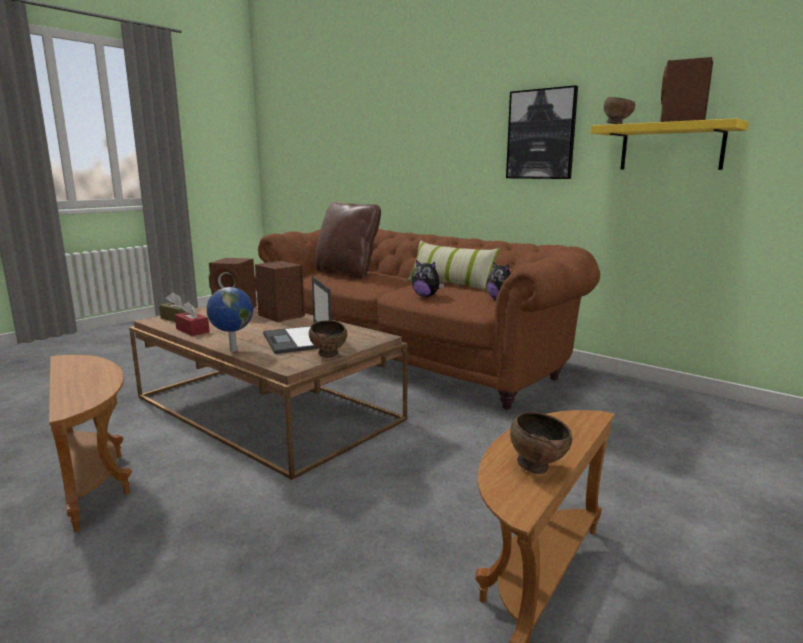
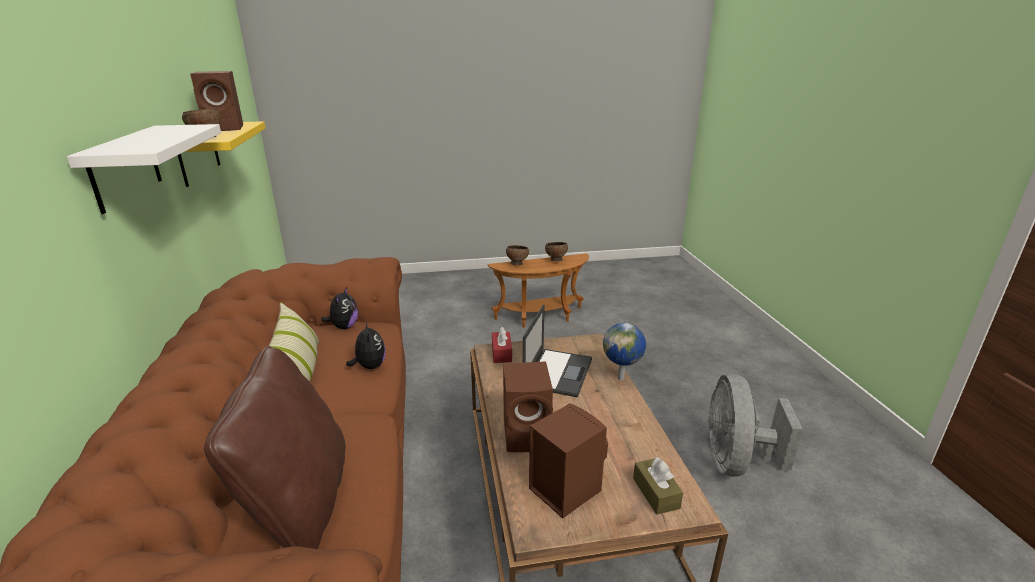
camera: 140 degrees left, 10 degrees up
brown side table [49,355,132,532] -> grey fan [707,374,803,477]
red tissue box [175,302,209,336] -> red tissue box moved to [492,327,512,363]
brown bowl [309,320,347,358] -> brown bowl moved to [506,245,529,265]
picture [506,85,578,179] -> white shelf [67,124,221,214]

